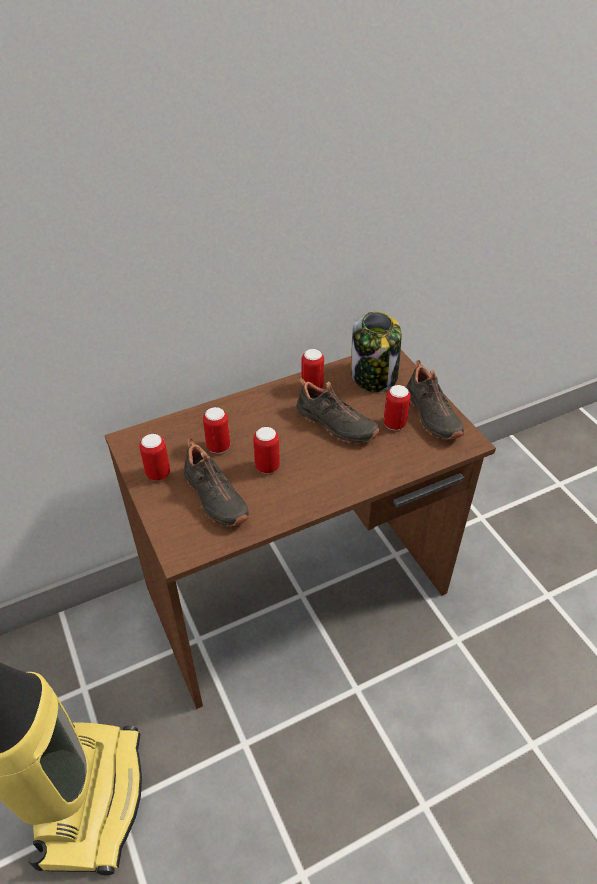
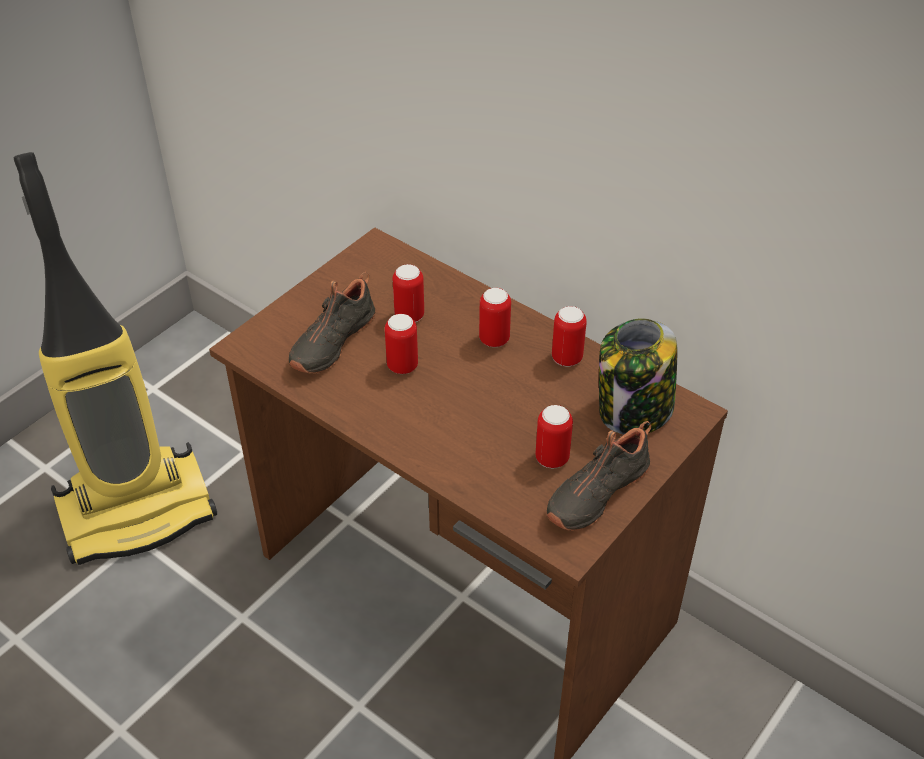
camera: 65 degrees right, 0 degrees up
can [139,434,170,481] -> can moved to [479,288,511,347]
black shoe [296,378,380,444] -> none

